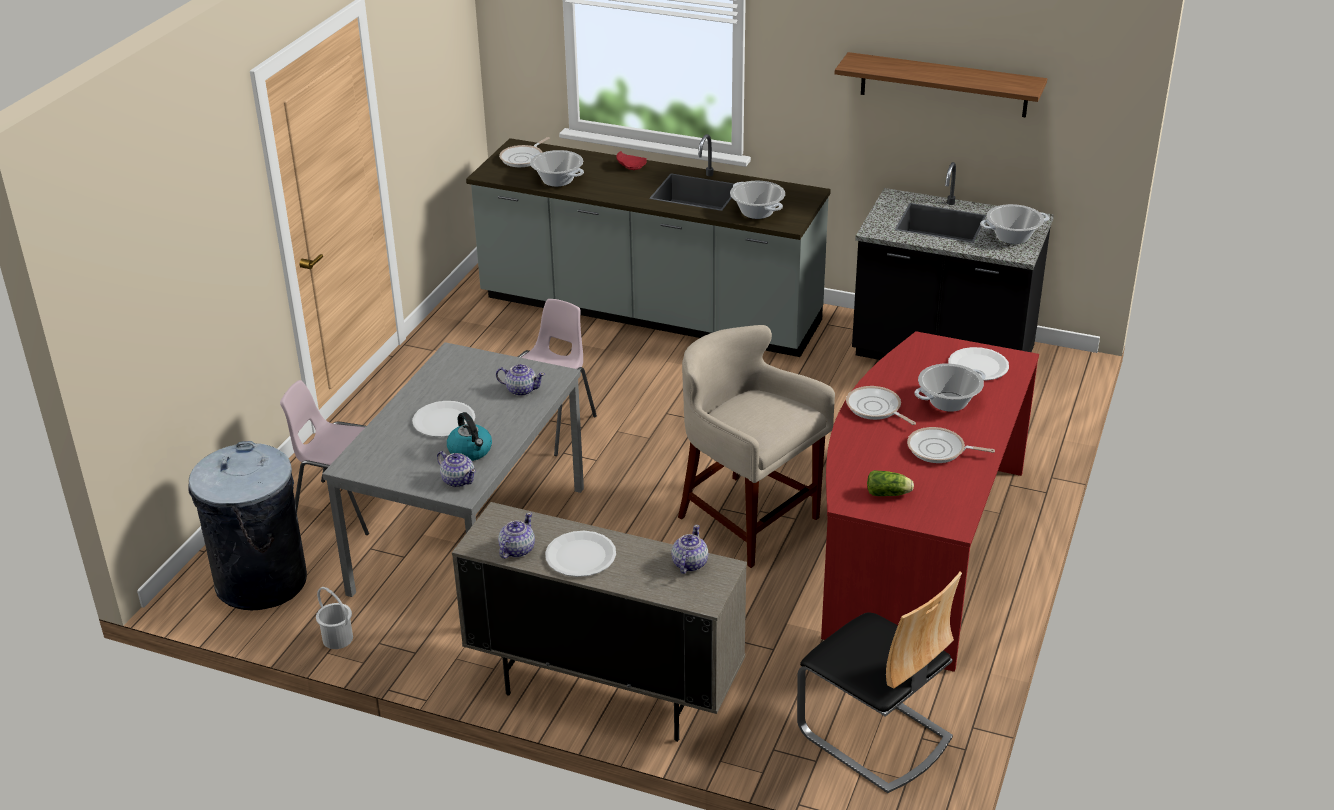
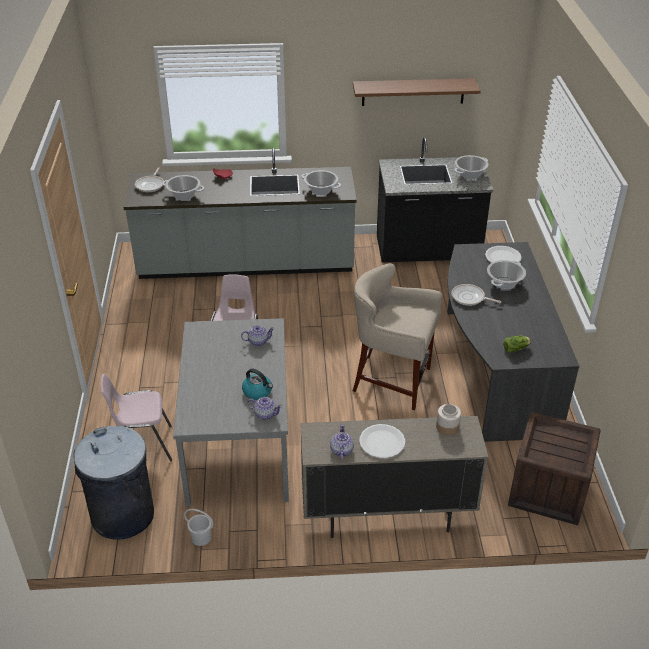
camera: 25 degrees left, 5 degrees up
white plate [412,401,475,437] -> none
teapot [671,525,708,574] -> jar [436,404,461,435]
chair [797,572,962,793] -> crate [508,412,601,525]
red desk [821,331,1039,672] -> grey desk [447,242,580,442]
frying pan [907,427,995,463] -> none

